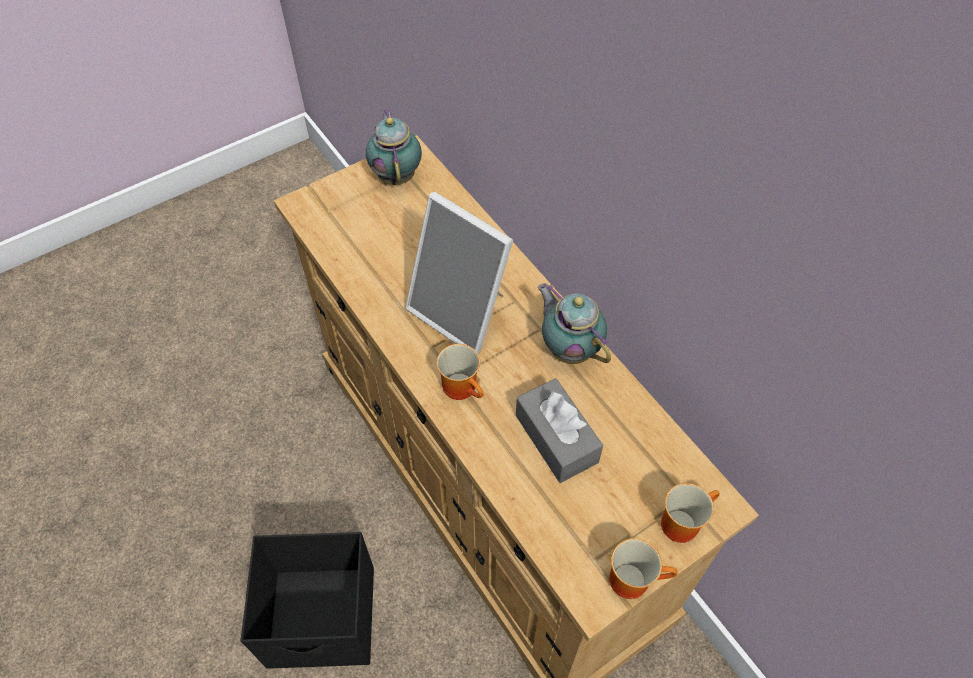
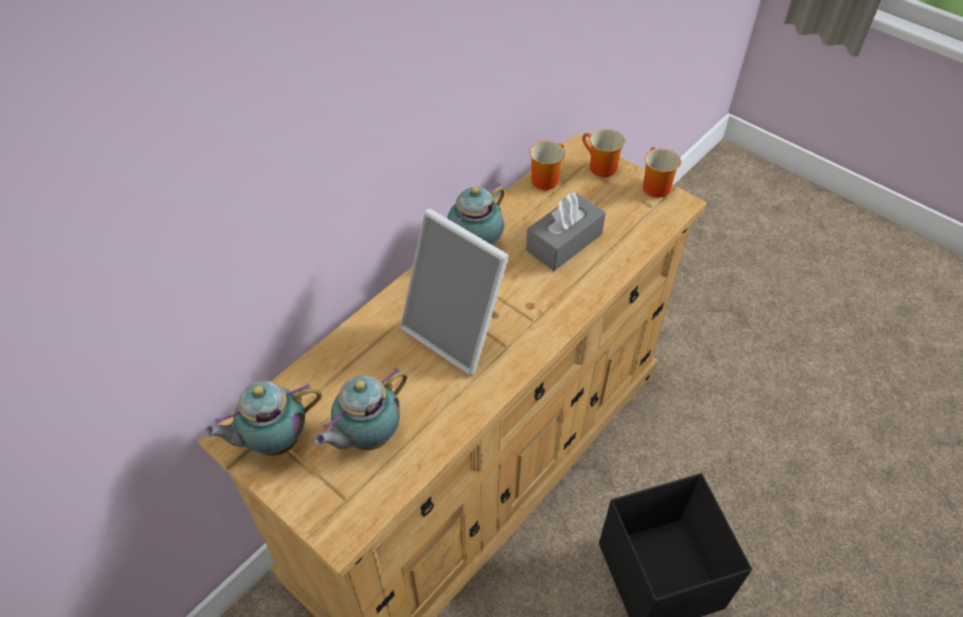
camera: 105 degrees left, 5 degrees down
picture frame [405,192,513,355] -> picture frame turned 105 degrees clockwise [400,209,509,375]
mug [436,344,483,400] -> mug moved to [529,141,565,190]
none -> teapot [314,367,407,450]

